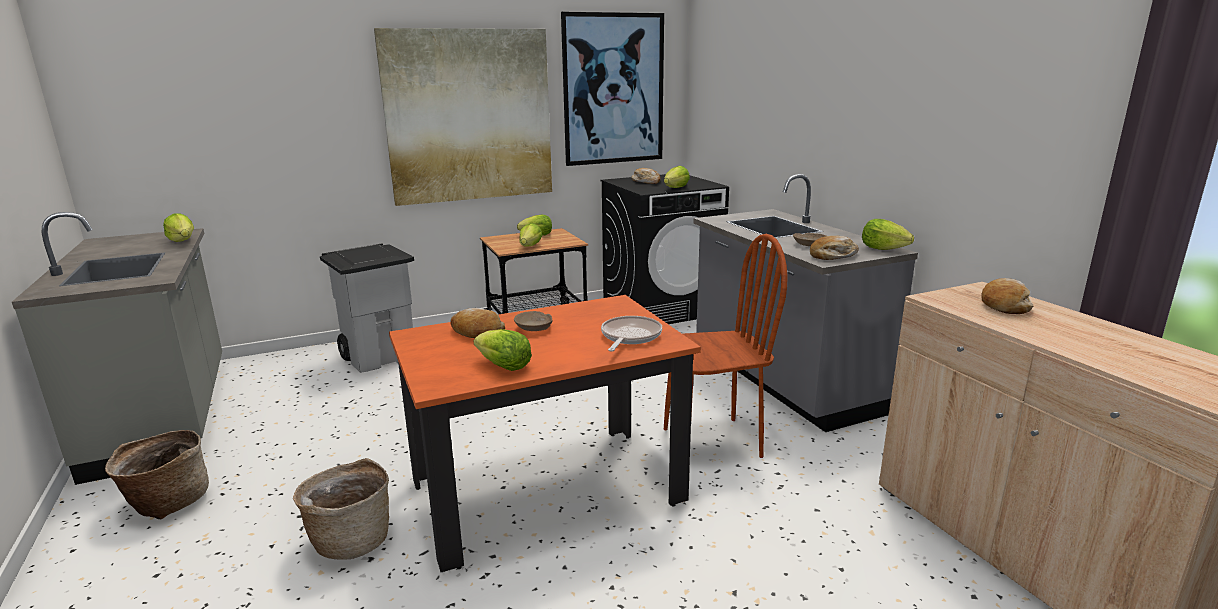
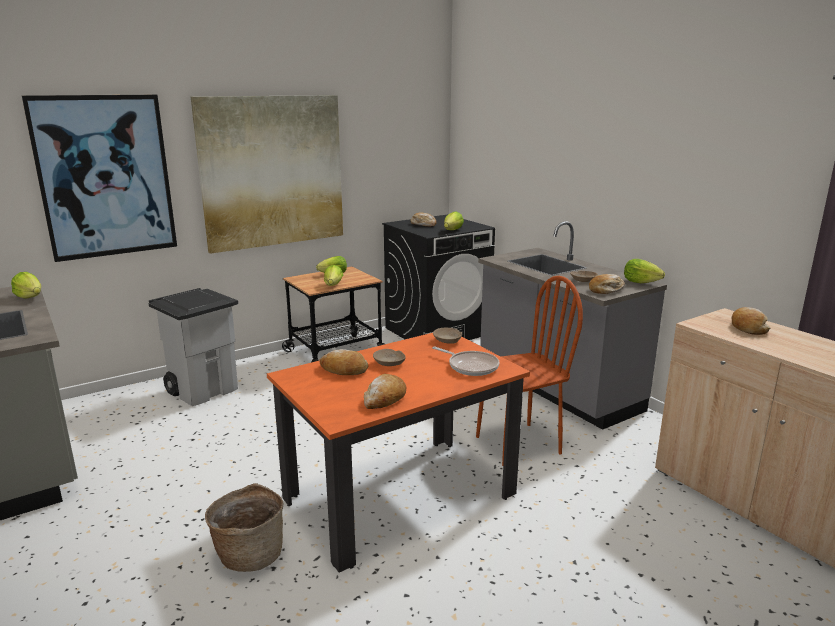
camera: 10 degrees left, 0 degrees up
basket [105,430,209,519] -> none
lettuce [474,329,532,371] -> bread [364,374,407,409]
picture [561,12,664,166] -> picture moved to [22,95,177,262]
frying pan [601,316,662,352] -> frying pan turned 120 degrees clockwise [432,346,500,376]
none -> beige bowl [433,327,462,344]

